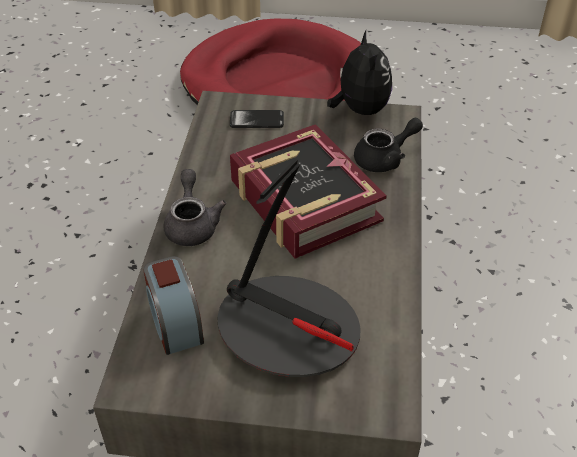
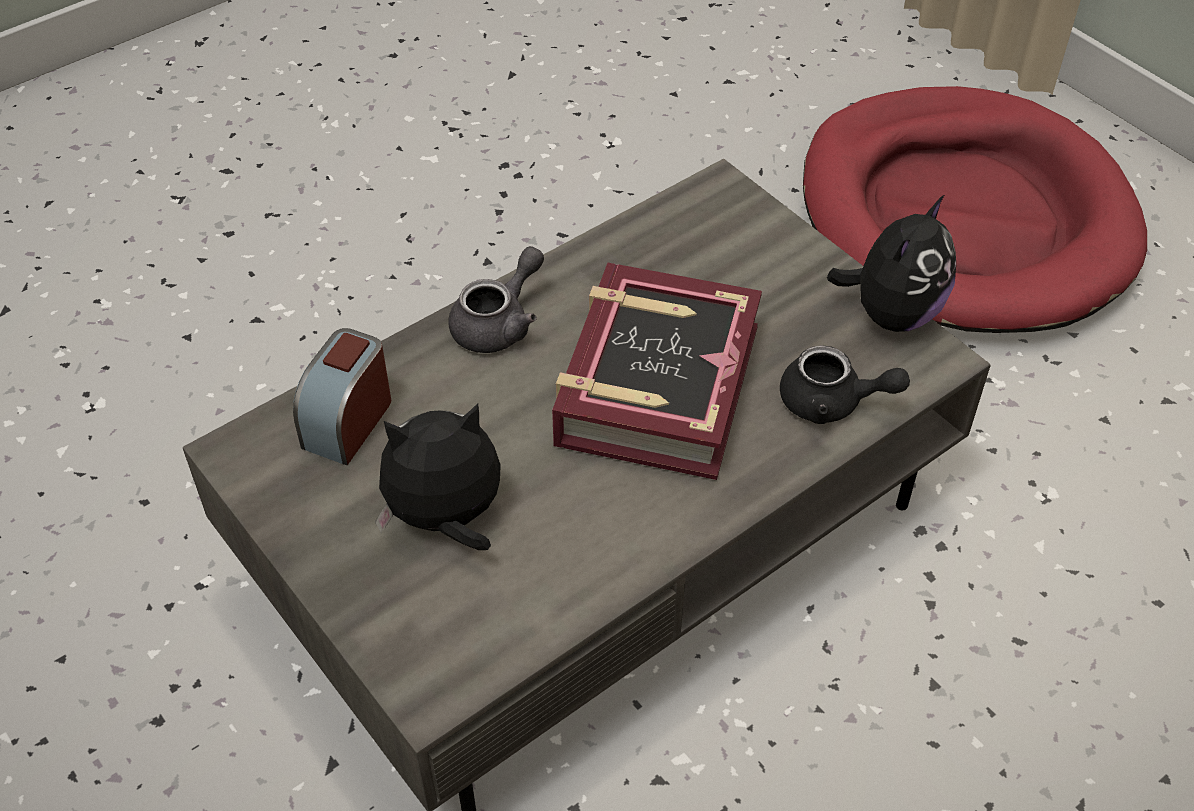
camera: 45 degrees right, 5 degrees up
table lamp [218,158,361,377] -> plush toy [375,403,501,550]
phone [230,110,284,128] -> none

